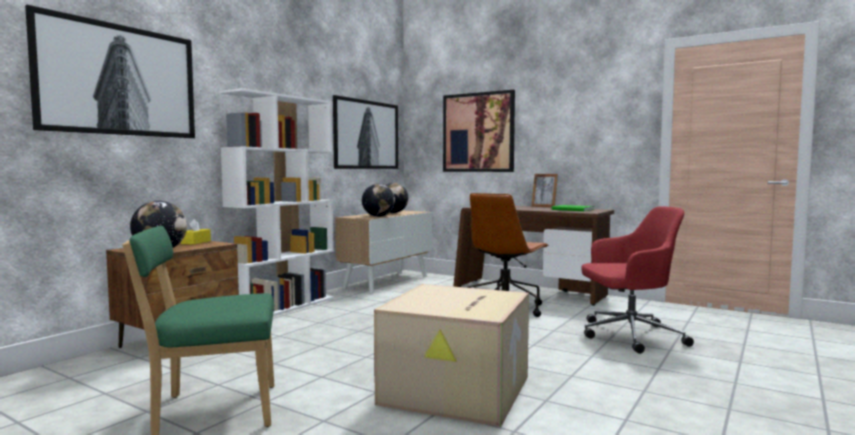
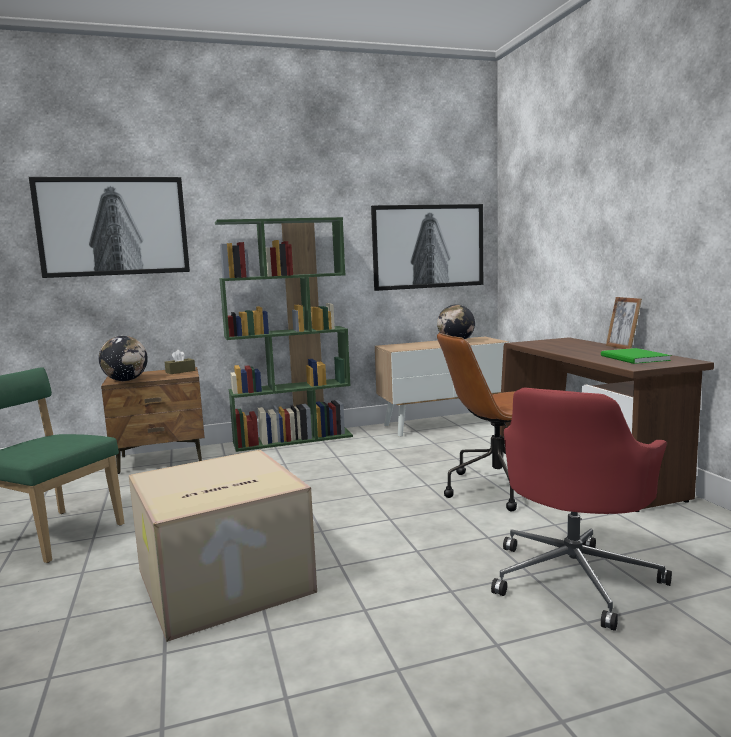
camera: 40 degrees right, 5 degrees up
yellow tissue box [181,219,211,245] -> brown tissue box [165,350,195,374]
white bookcase [219,88,334,316] -> green bookcase [215,217,353,452]
globe [362,184,395,217] -> none
picture [443,90,515,172] -> none
red office chair [581,206,694,354] -> red office chair turned 90 degrees clockwise [491,388,672,631]

